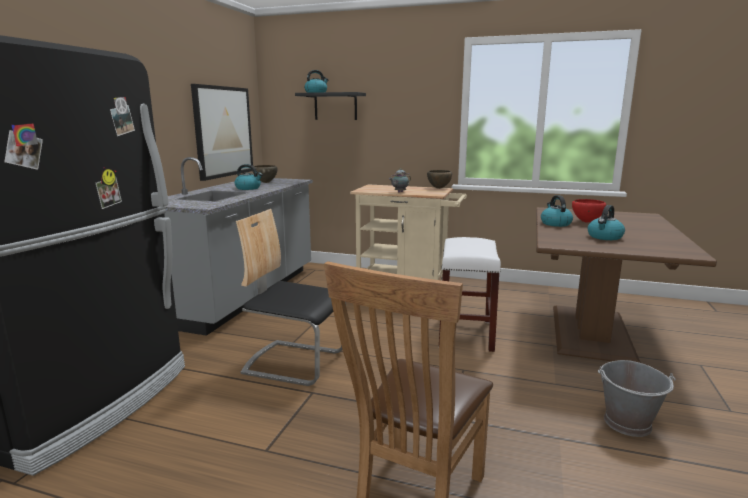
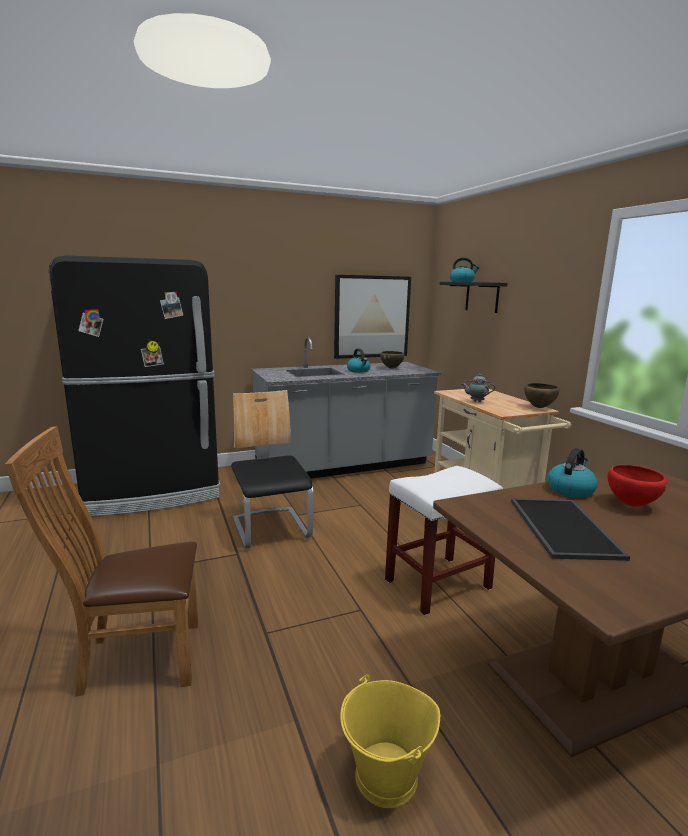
camera: 50 degrees right, 0 degrees up
kettle [588,205,625,240] -> tray [511,498,630,561]
grey bucket [598,360,676,437] -> yellow bucket [340,675,440,808]

